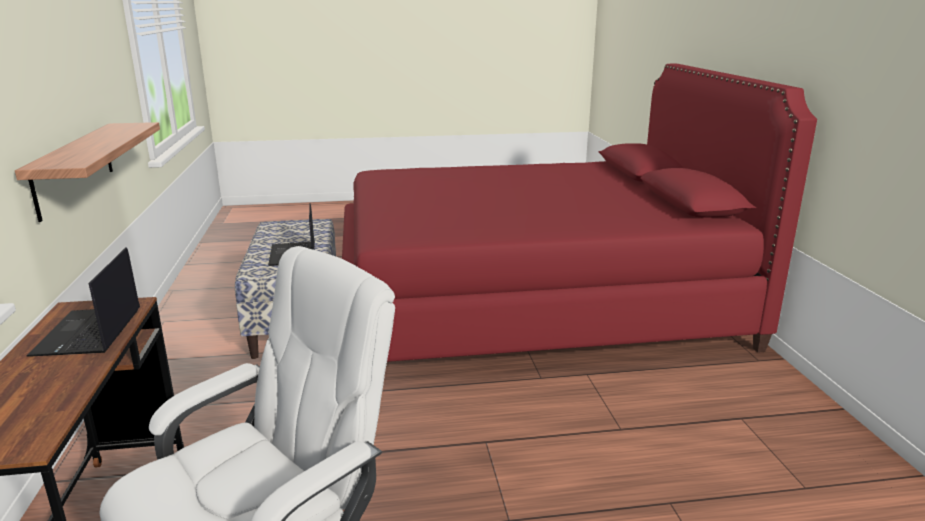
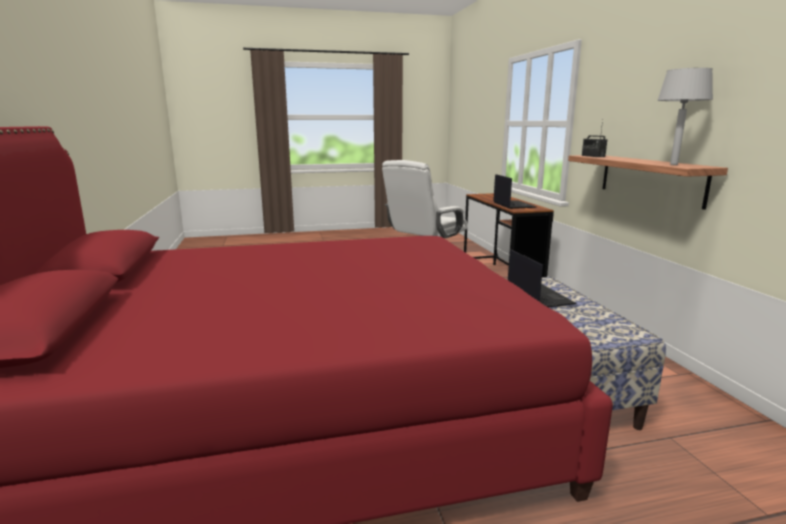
camera: 175 degrees right, 5 degrees down
none -> radio [582,119,607,157]
none -> grey table lamp [657,68,713,165]

